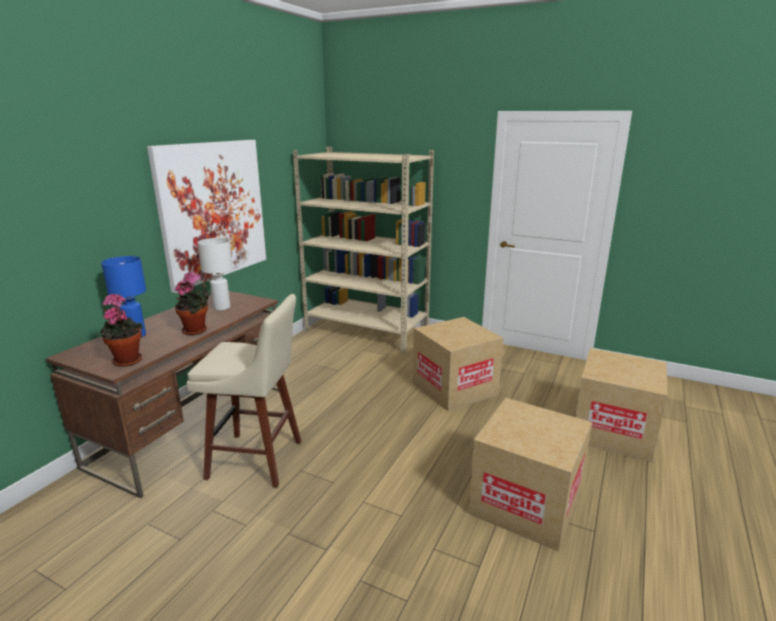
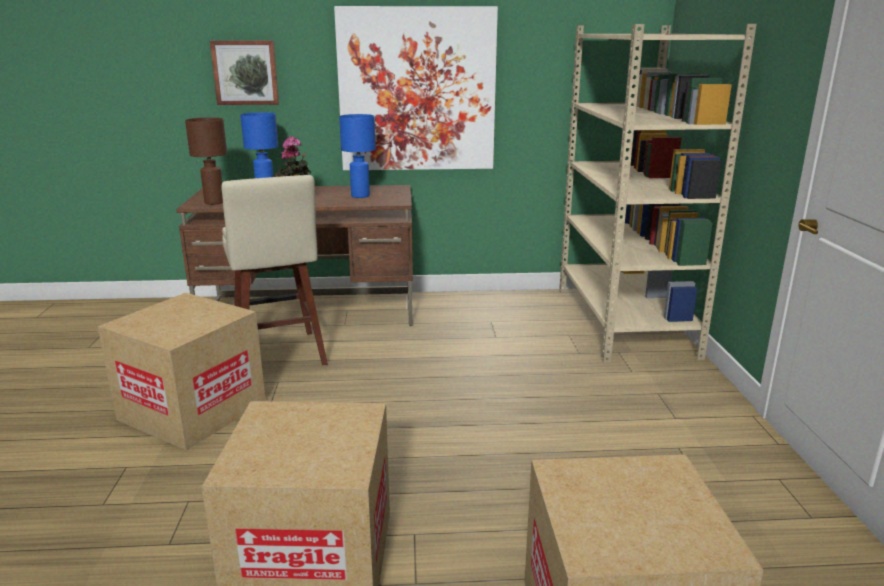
camera: 60 degrees right, 0 degrees up
potted plant [100,294,143,367] -> brown table lamp [185,117,227,205]
white table lamp [197,238,233,311] -> blue table lamp [339,114,376,198]
cardboard box [413,317,504,411] -> cardboard box moved to [97,293,266,450]
none -> picture [210,40,279,105]

